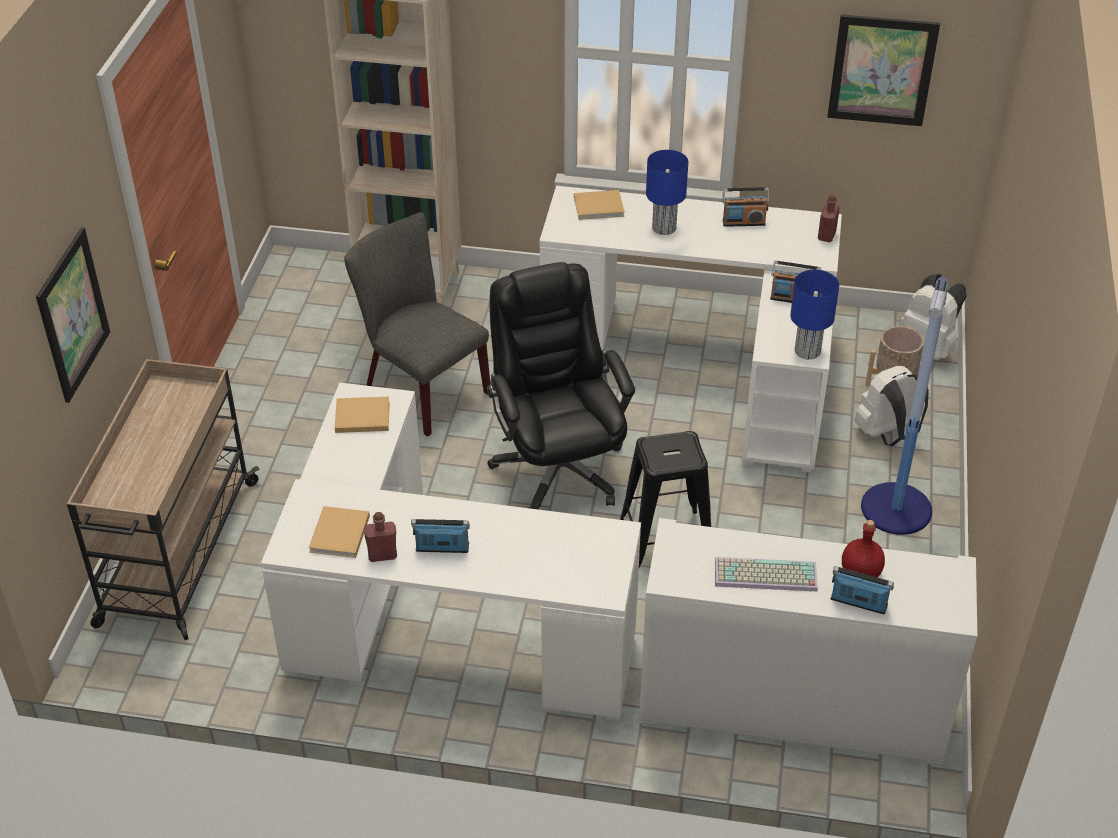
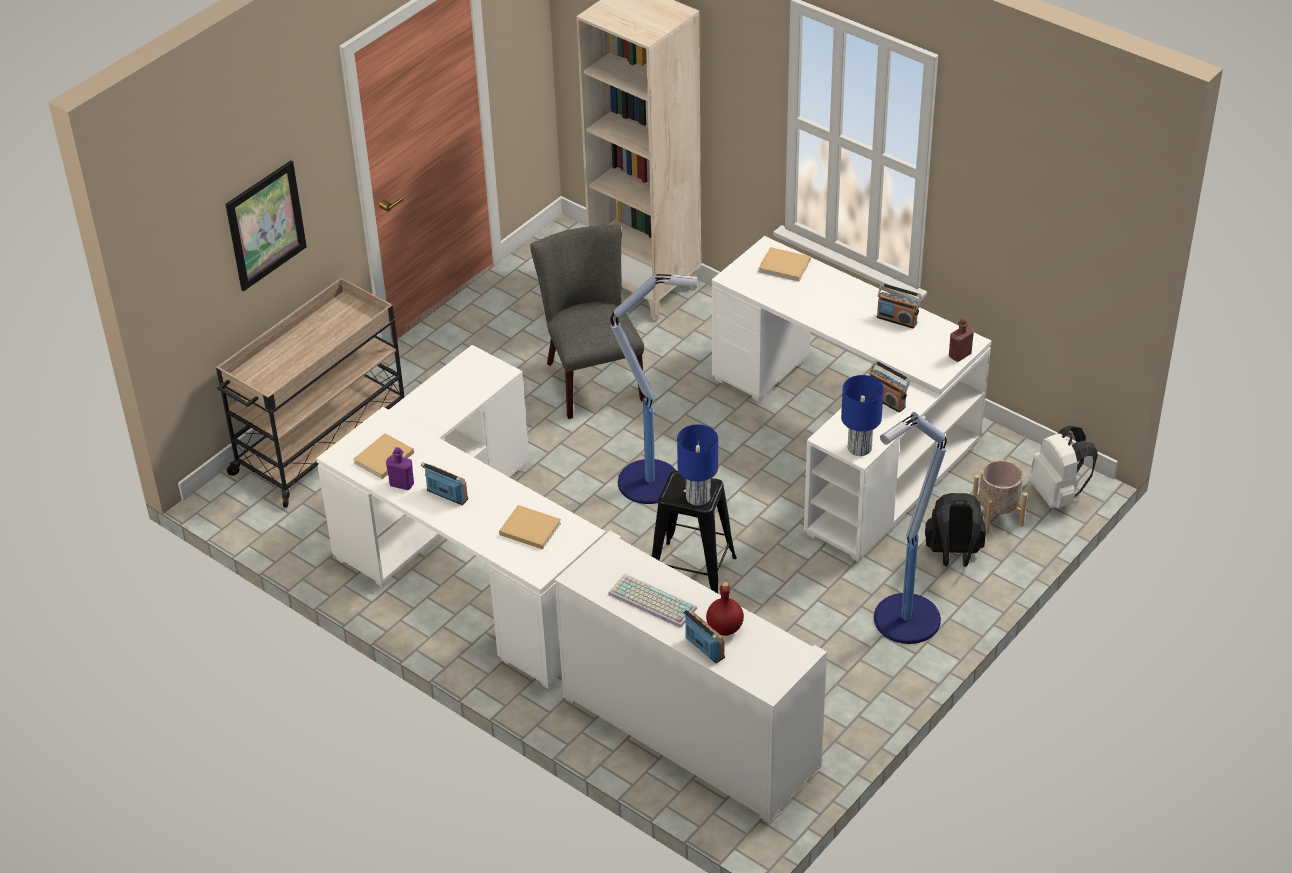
camera: 30 degrees right, 0 degrees up
beige book [335,397,390,433] -> beige book moved to [499,505,561,549]
red bottle [364,512,397,562] -> purple bottle [386,447,414,490]
black office chair [487,262,635,510] -> floor lamp [610,273,698,504]
blue table lamp [646,150,688,235] -> blue table lamp moved to [677,424,718,506]
picture [827,14,940,126] -> none
white backpack [854,366,929,446] -> black backpack [925,493,986,567]

